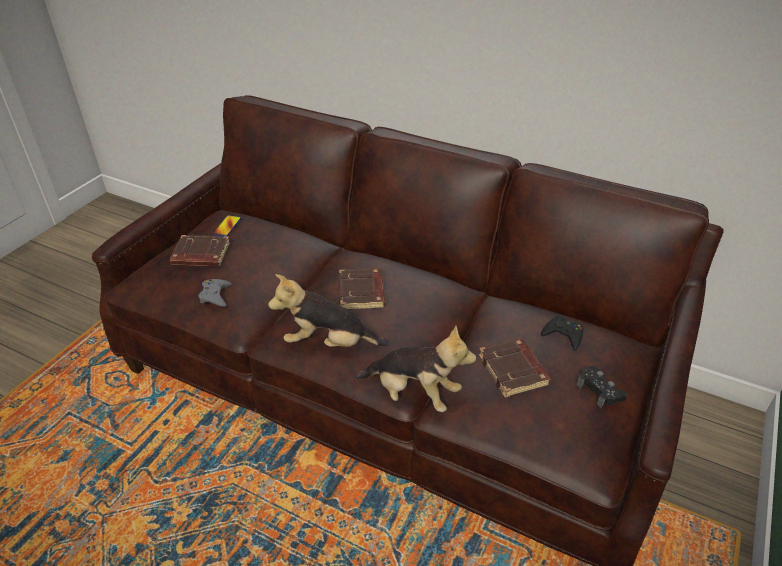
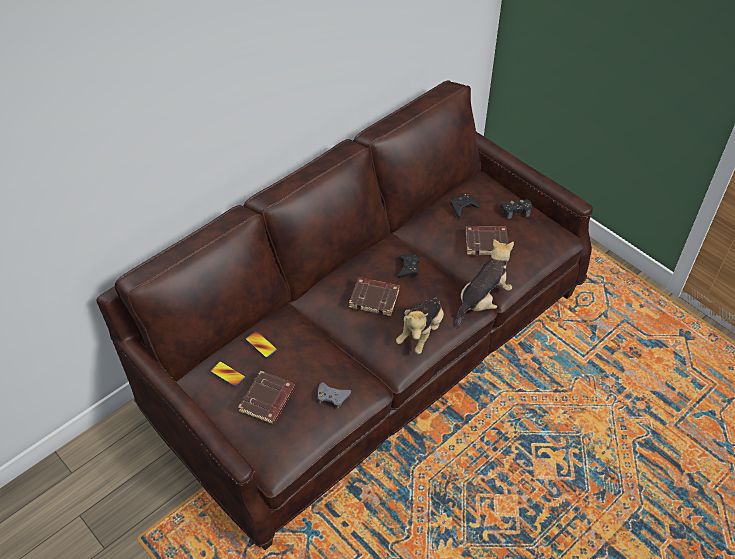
camera: 70 degrees left, 10 degrees up
none -> phone [245,331,278,358]
none -> black game controller [396,254,420,278]

